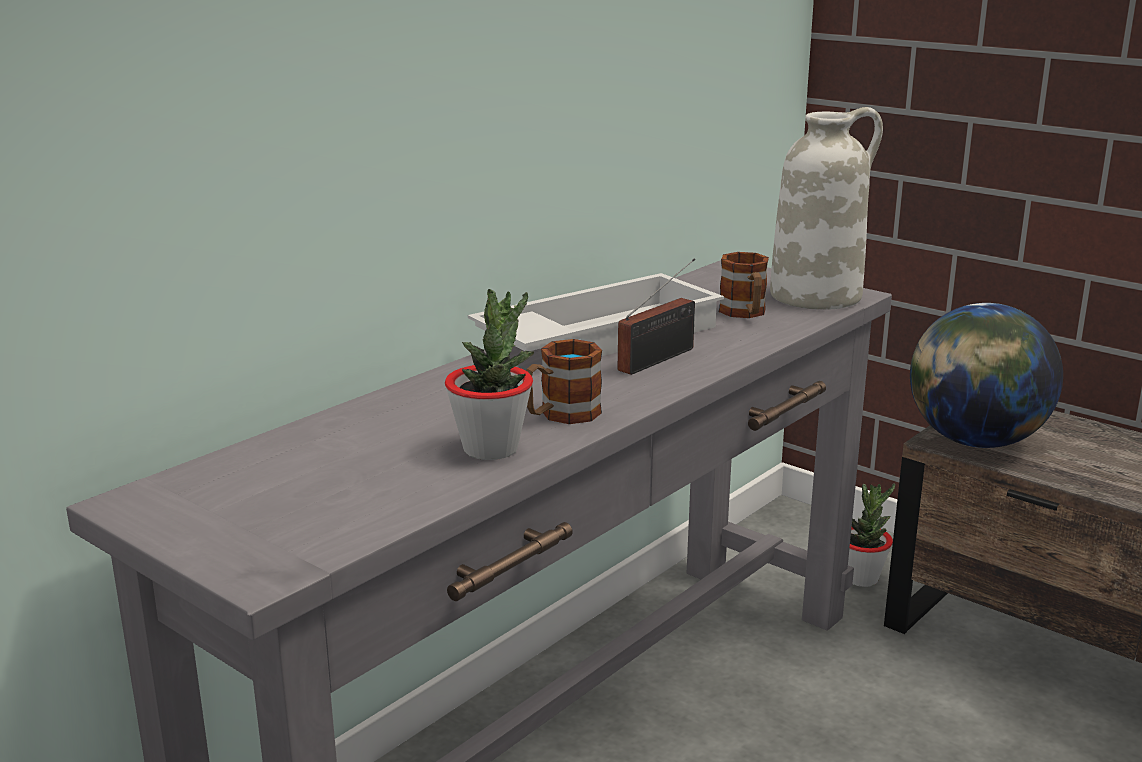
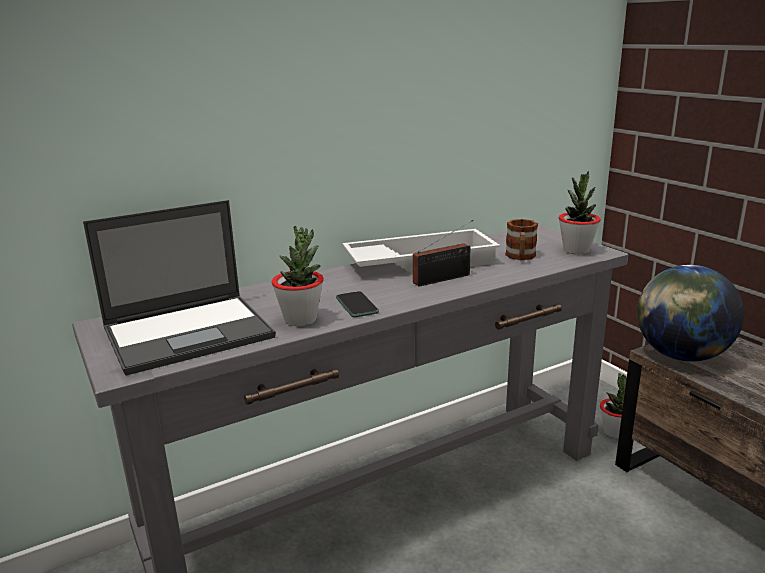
camera: 20 degrees right, 0 degrees up
mug [526,339,602,424] -> phone [336,291,379,317]
white vase [770,107,883,310] -> potted plant [559,171,601,255]
none -> laptop [83,200,276,375]

